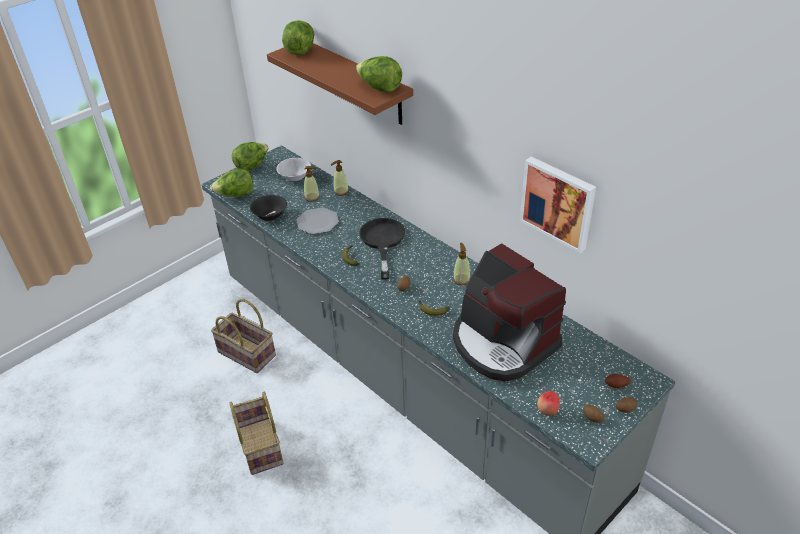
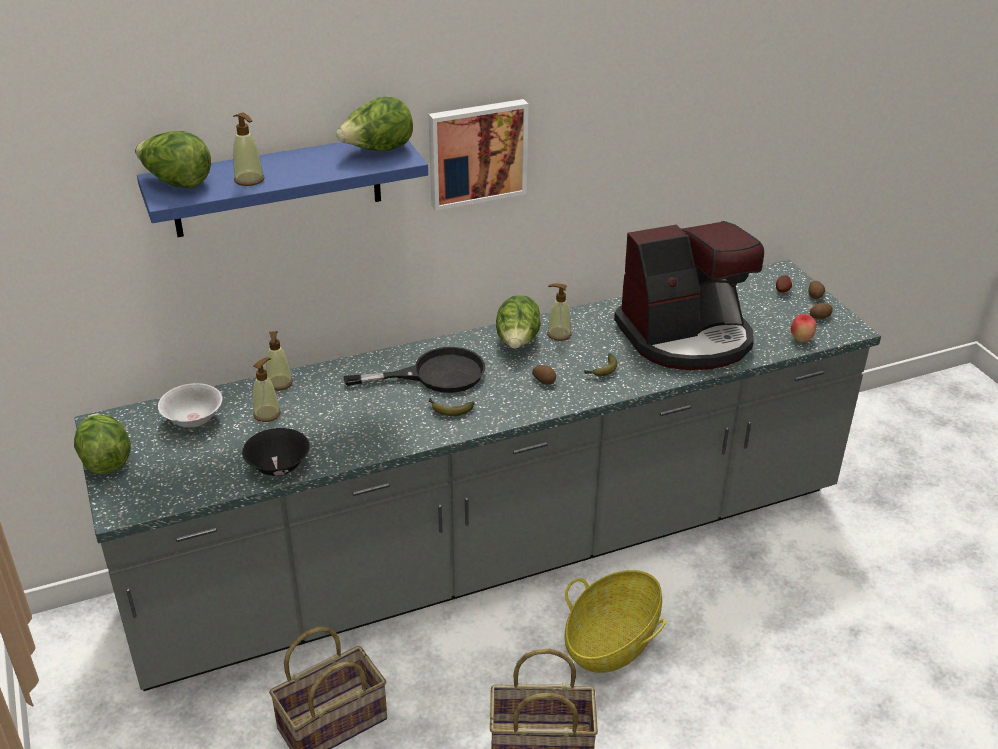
camera: 70 degrees left, 5 degrees down
lettuce [210,169,253,197] -> lettuce moved to [496,295,541,349]
brown shelf [267,43,413,125] -> blue shelf [137,140,428,237]
plate [296,208,339,234] -> none
black frying pan [359,218,405,280] -> black frying pan turned 150 degrees clockwise [343,347,485,393]
picture [520,157,596,253] -> picture moved to [429,99,528,211]
none -> soap dispenser [233,112,264,186]
none -> basket [565,570,666,673]

